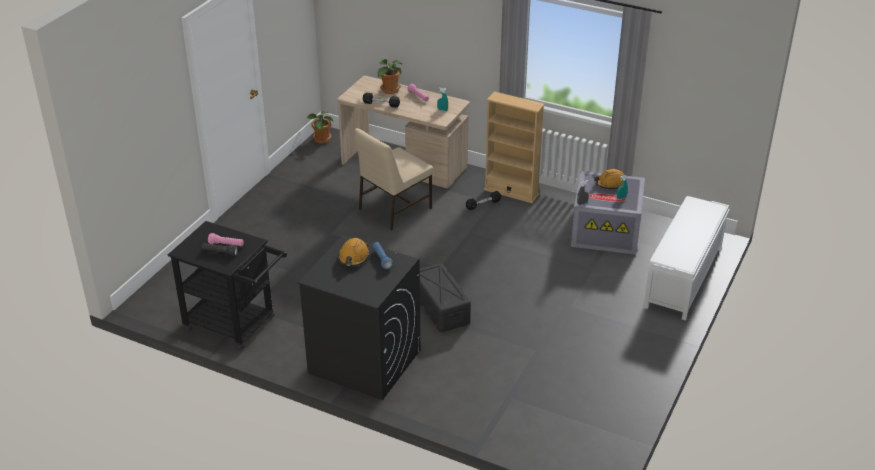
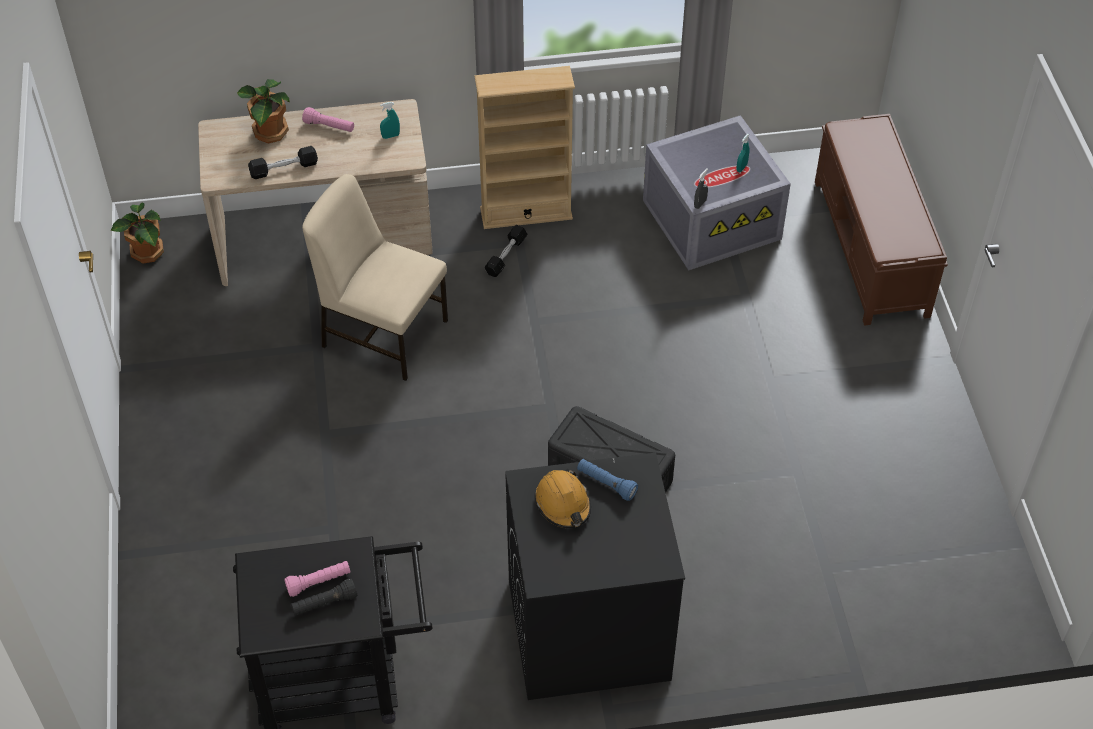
camera: 35 degrees left, 15 degrees up
beige chair [355,128,433,230] -> beige chair turned 105 degrees clockwise [302,174,448,381]
orange hard hat [594,169,624,190] -> none
white bench [643,196,730,321] -> brown bench [815,114,948,326]

